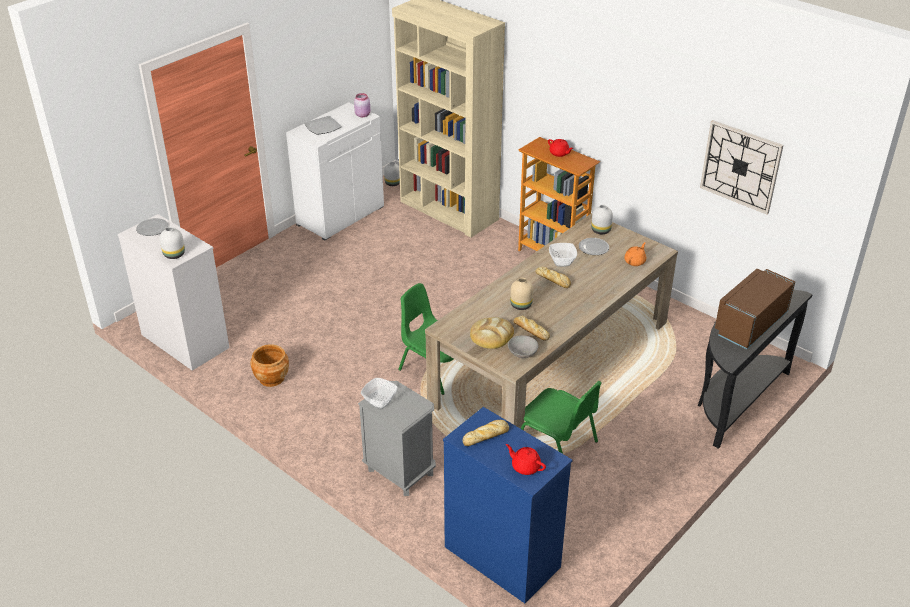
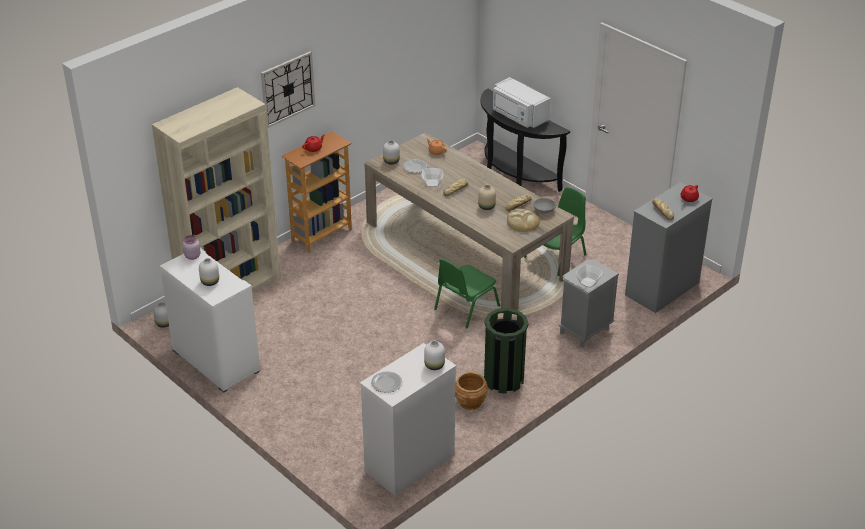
camera: 85 degrees left, 0 degrees up
plate [304,116,342,135] -> white vase [199,258,219,286]
blue dresser [443,407,572,603] -> grey dresser [625,182,713,313]
wall clock [700,120,783,214] -> wall clock moved to [261,51,315,128]
brown microwave [715,269,795,349] -> white microwave [493,77,550,128]
none -> green trash can [484,308,529,393]

